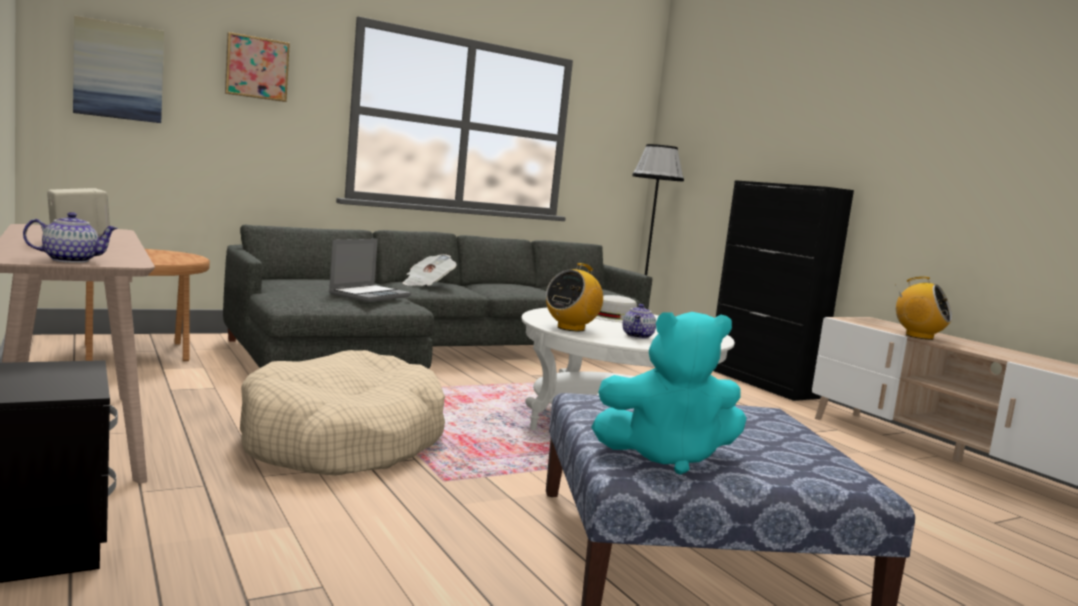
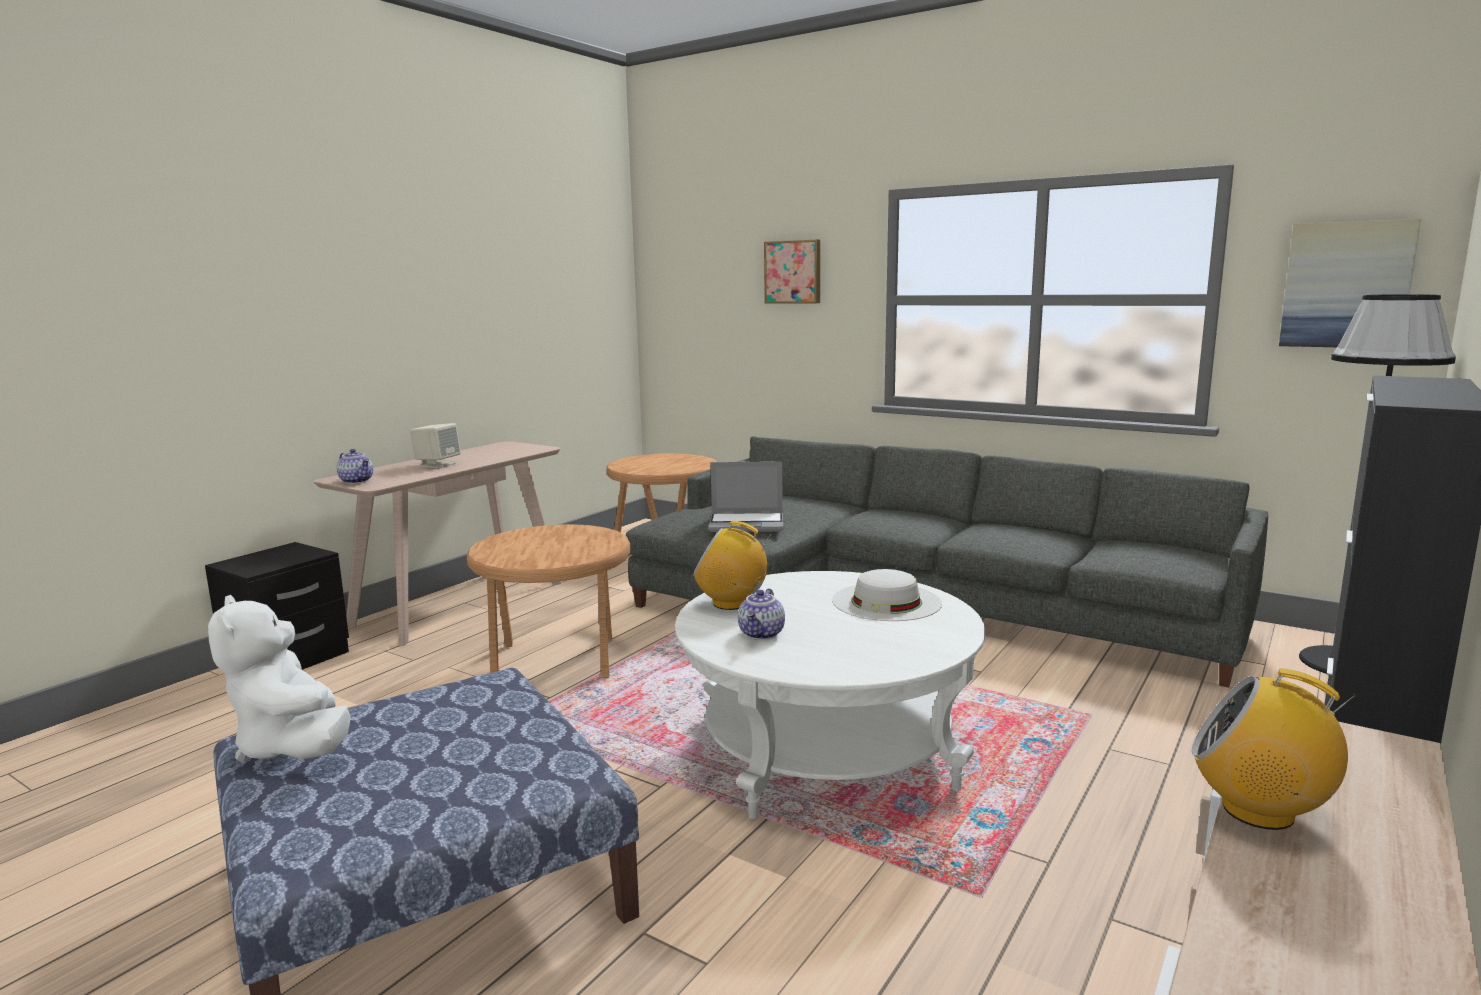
camera: 65 degrees right, 5 degrees up
picture [73,15,164,123] -> picture moved to [1279,219,1421,347]
beige dog bed [240,350,445,476] -> brown side table [467,524,631,678]
newspaper [402,254,456,286] -> none
turquoise plush toy [591,312,747,475] -> white plush toy [208,595,351,762]
teapot [622,304,656,339] -> teapot turned 60 degrees counterclockwise [738,588,785,640]
radio [895,276,952,340] -> radio turned 105 degrees clockwise [1192,668,1356,830]

